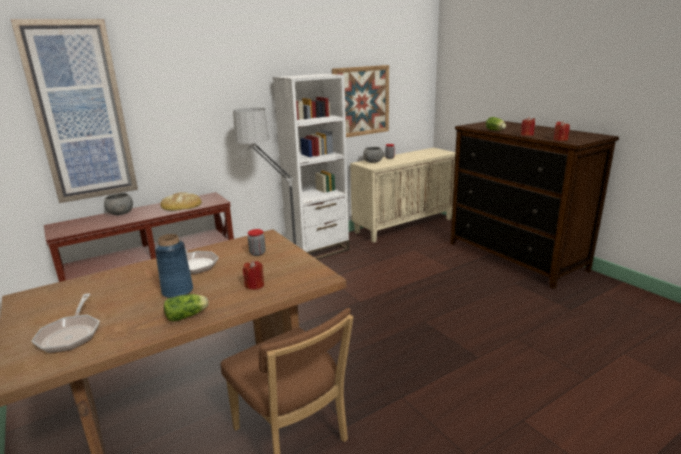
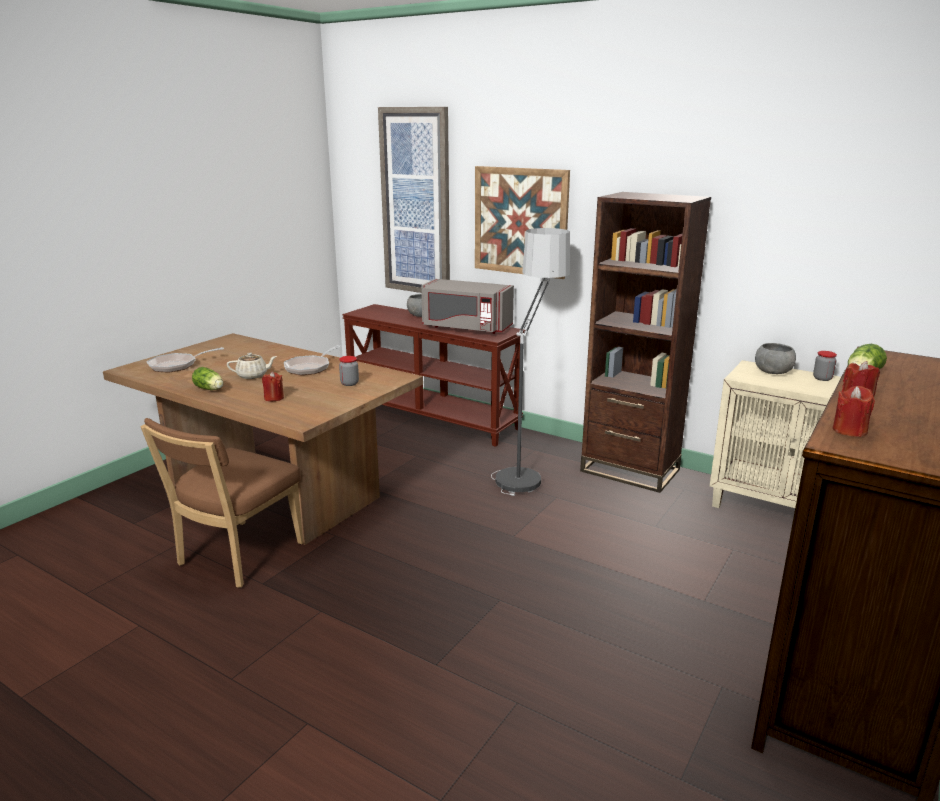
camera: 65 degrees right, 0 degrees up
blue vase [155,234,193,298] -> beige teapot [227,353,277,379]
bread [160,192,202,211] -> grey microwave [421,279,514,334]
white bookcase [273,74,349,260] -> brown bookcase [580,192,711,493]
picture [332,65,389,138] -> picture moved to [475,166,570,279]

